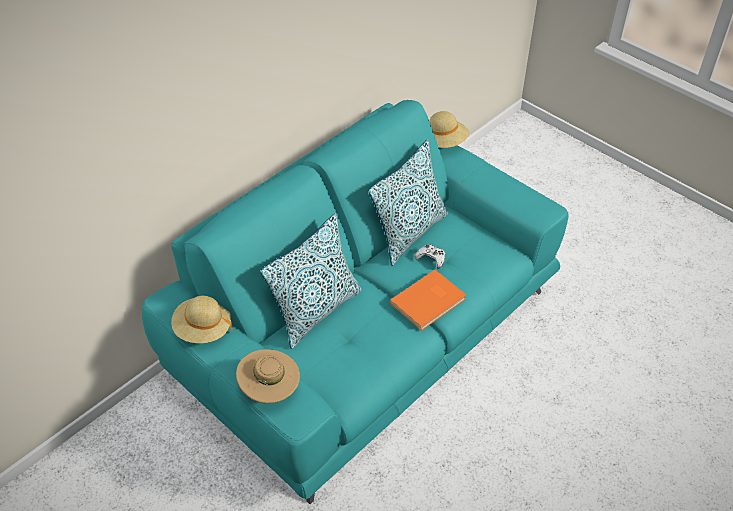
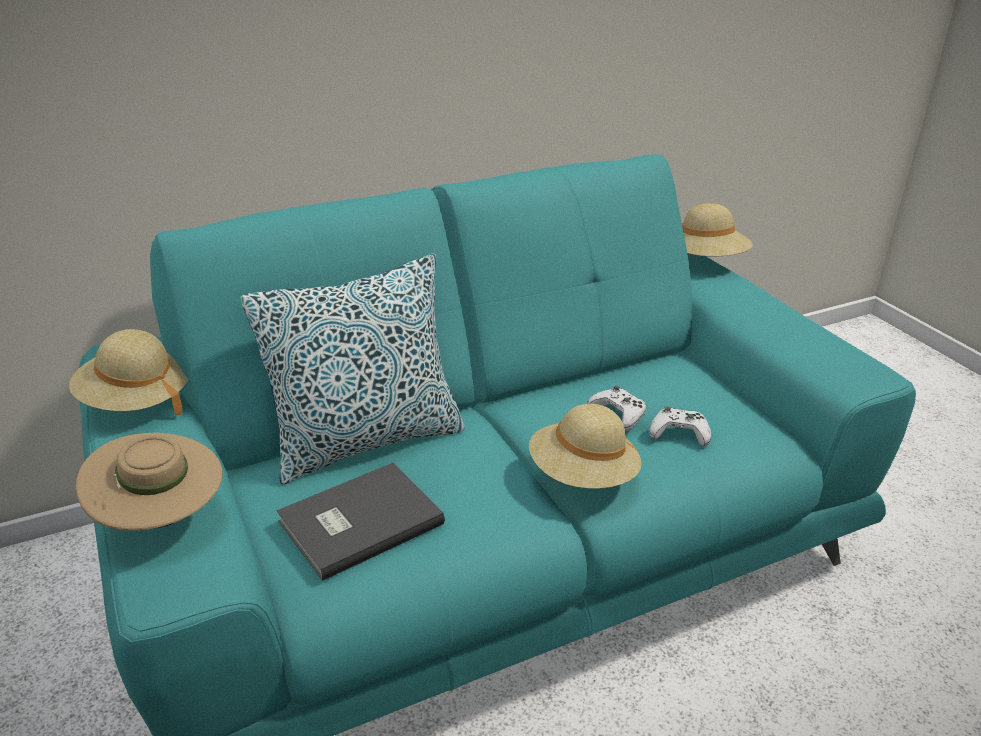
camera: 20 degrees right, 15 degrees down
pillow [369,139,448,265] -> none
orange book [390,270,466,331] -> beige hat [529,404,642,488]
none -> grey book [277,462,445,581]
none -> white game controller [649,407,711,447]

